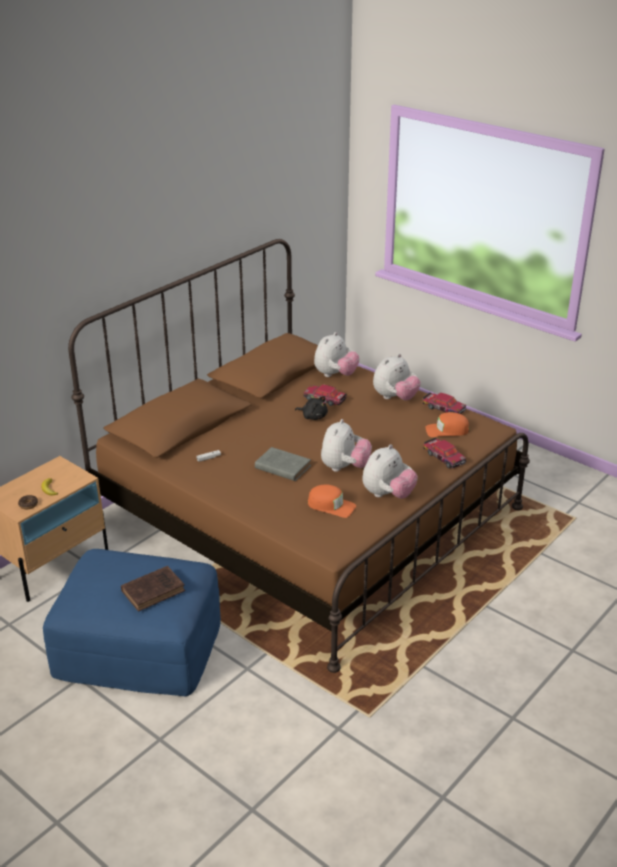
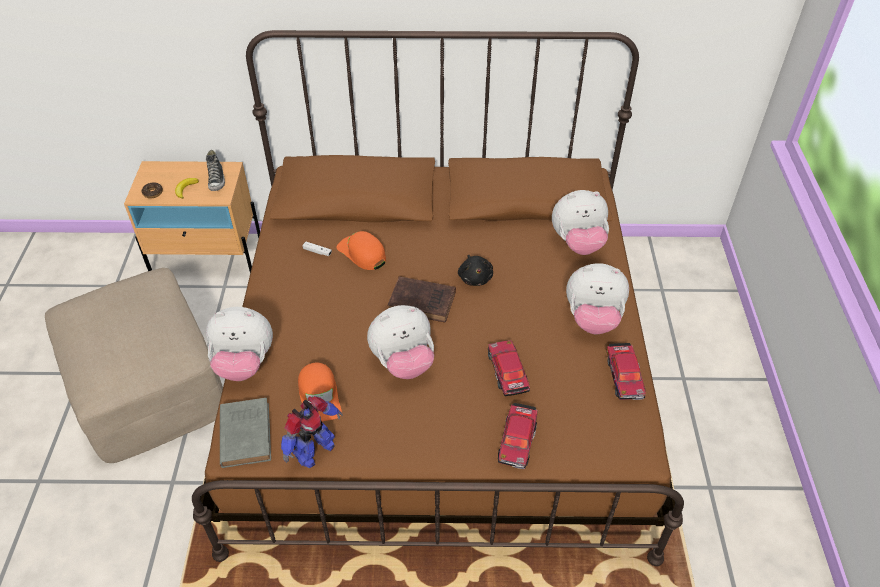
camera: 50 degrees right, 15 degrees up
blue ottoman [43,549,221,696] -> beige ottoman [45,268,223,463]
brown book [121,566,185,612] -> brown book moved to [388,276,456,323]
grey book [255,447,311,481] -> grey book moved to [220,398,271,468]
toy car [304,384,347,406] -> toy car moved to [488,340,530,396]
plush toy [362,444,418,499] -> plush toy moved to [206,307,273,381]
orange cap [425,412,469,437] -> orange cap moved to [336,231,386,270]
none -> shoe [206,150,225,191]
none -> toy robot [281,396,343,468]

